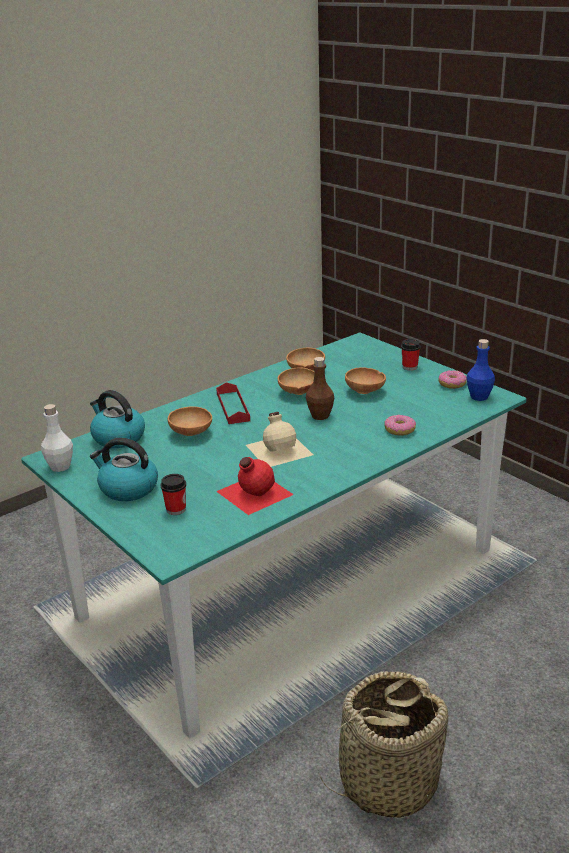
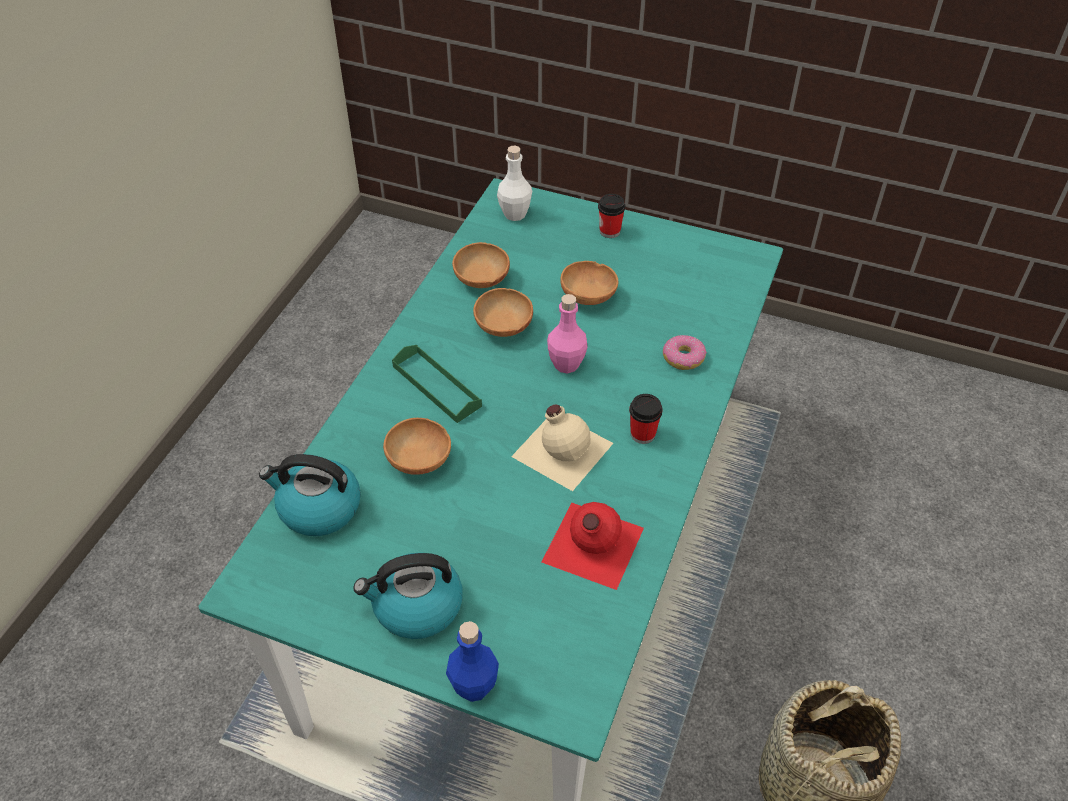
camera: 30 degrees left, 20 degrees up
white bottle [41,404,73,472] -> white bottle moved to [497,146,532,221]
cup [160,474,186,515] -> cup moved to [629,394,663,444]
red tray [216,382,250,424] -> green tray [392,345,482,423]
brown bottle [306,357,334,420] -> pink bottle [547,294,588,374]
donut [439,370,467,389] -> none
blue bottle [467,339,495,401] -> blue bottle moved to [446,621,499,702]

